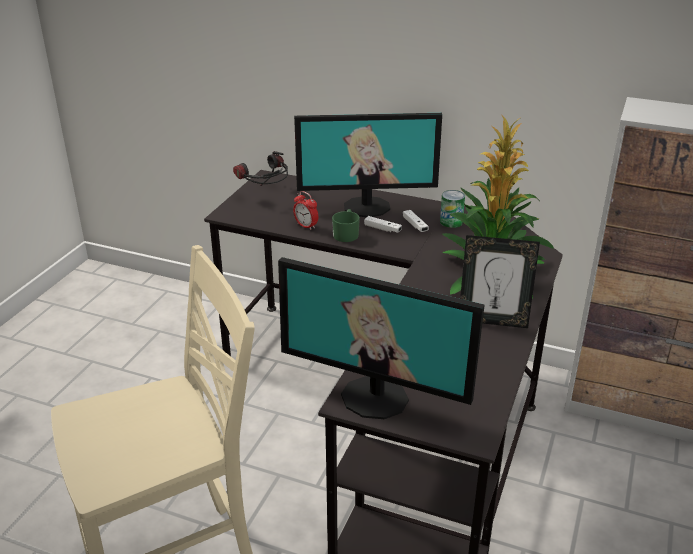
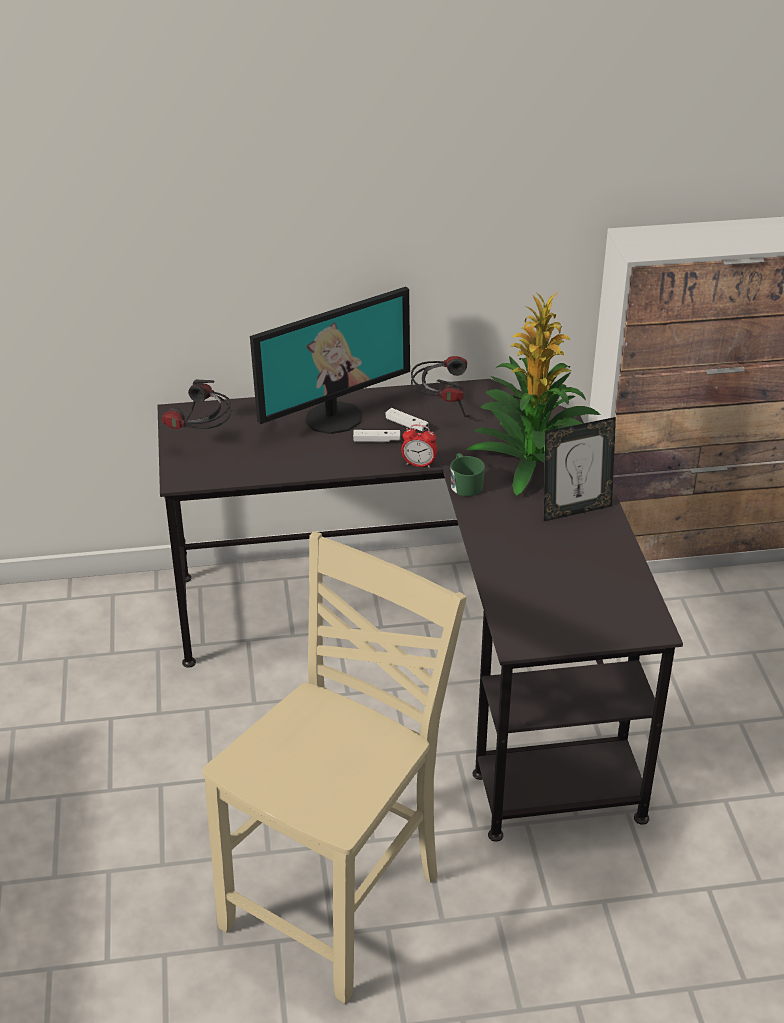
camera: 30 degrees left, 5 degrees up
monitor [278,257,485,419] -> none
alarm clock [293,191,318,230] -> alarm clock moved to [401,424,437,468]
green mug [332,209,360,242] -> green mug moved to [451,453,485,496]
can [440,190,465,228] -> headphones [411,356,470,418]

